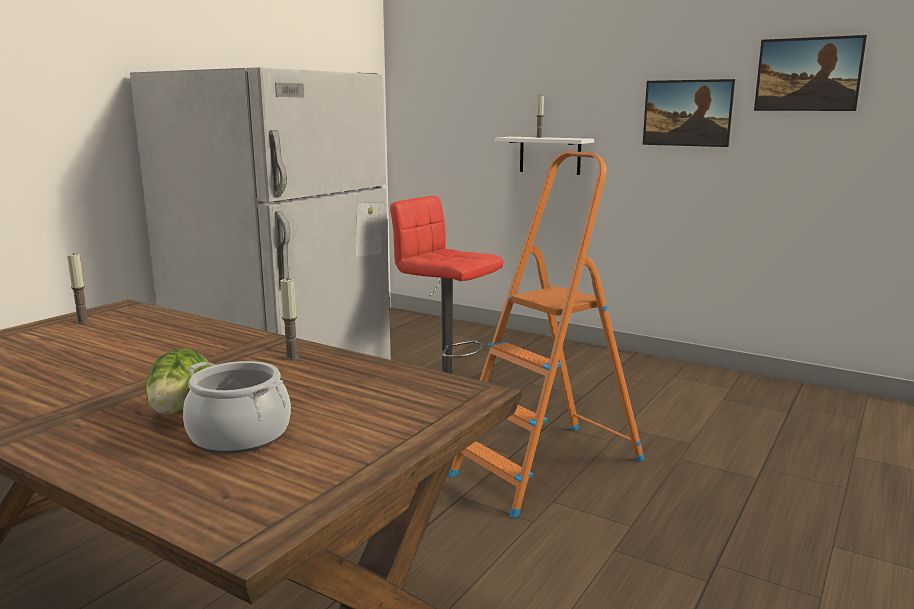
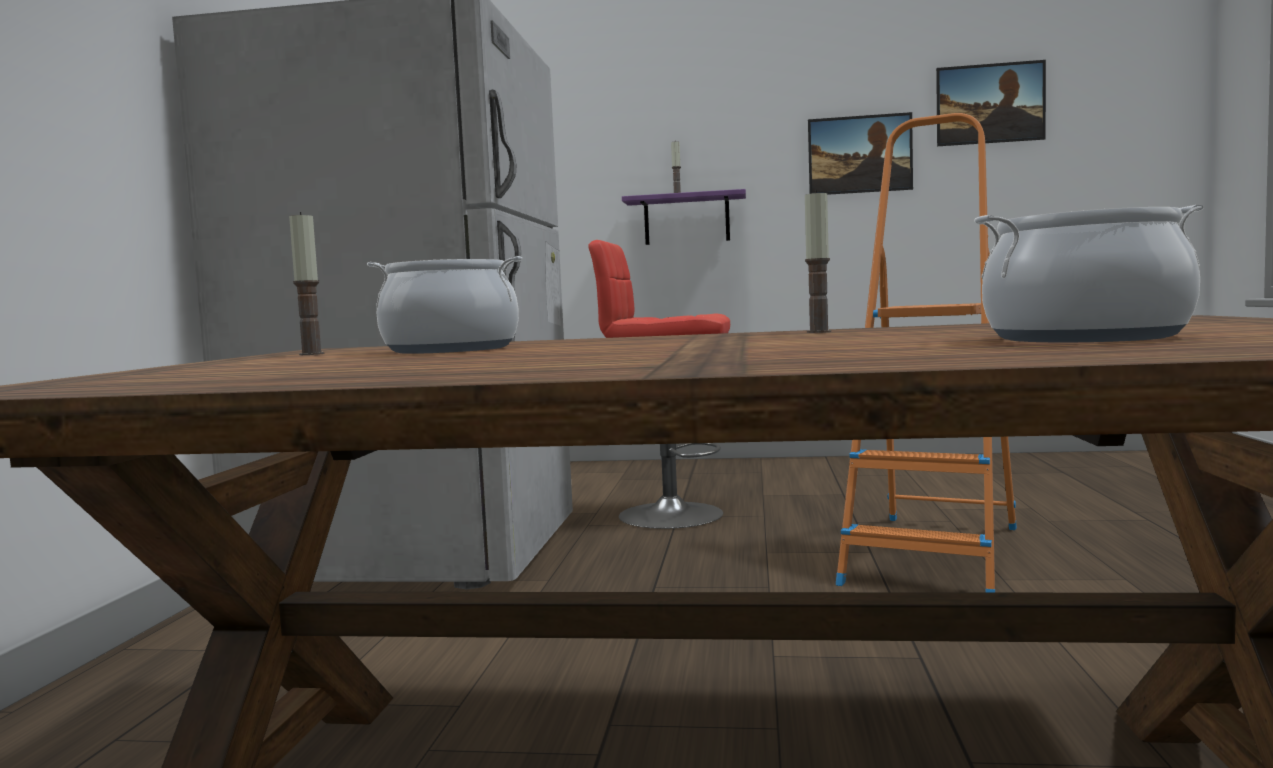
camera: 25 degrees left, 10 degrees down
lettuce [145,349,210,415] -> none
white shelf [495,137,594,175] -> purple shelf [622,189,746,245]
none -> cooking pot [367,256,522,354]

